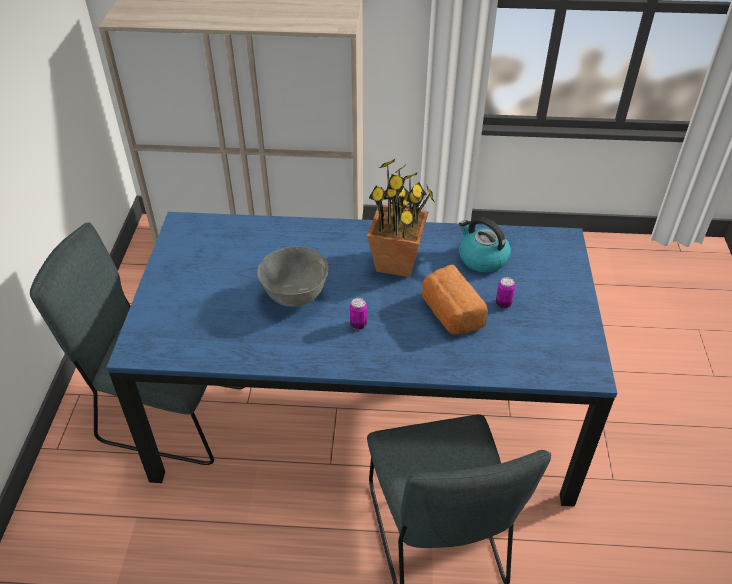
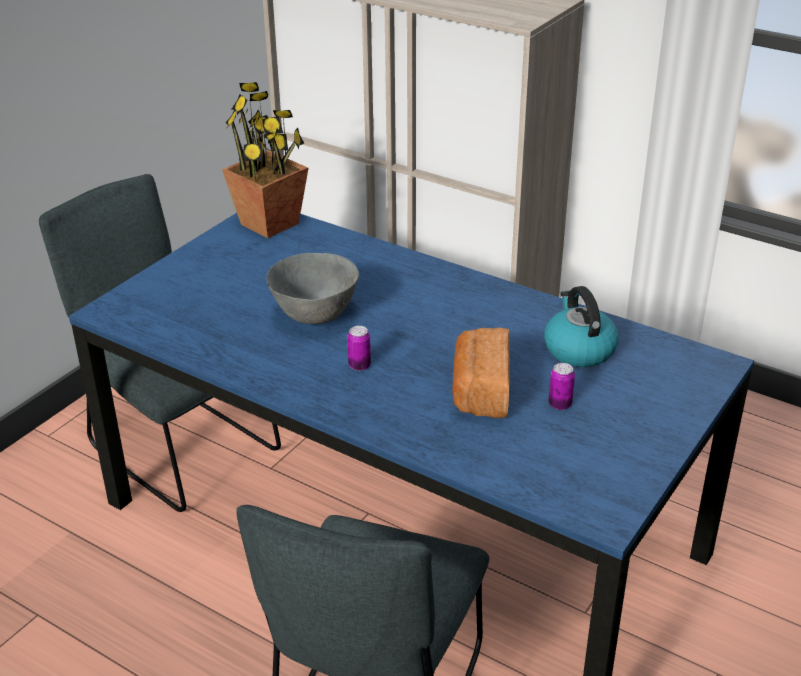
camera: 30 degrees right, 10 degrees down
potted plant [367,159,435,277] -> potted plant moved to [222,82,309,238]

